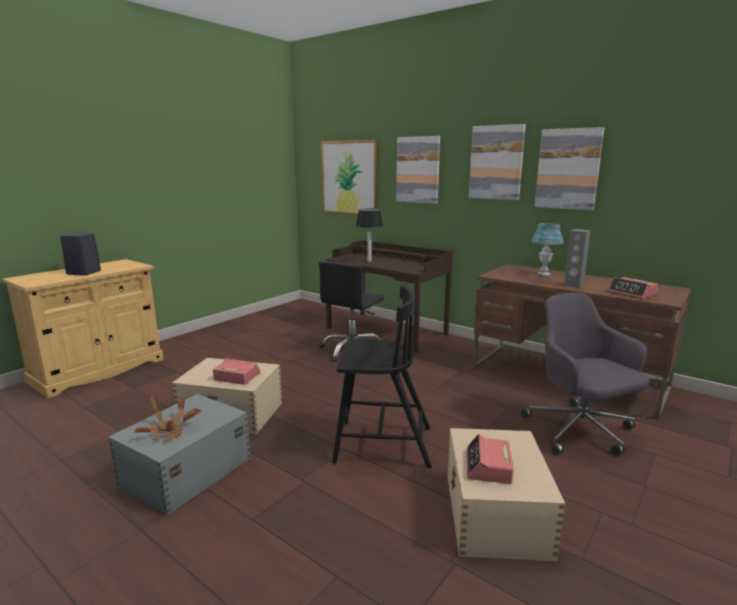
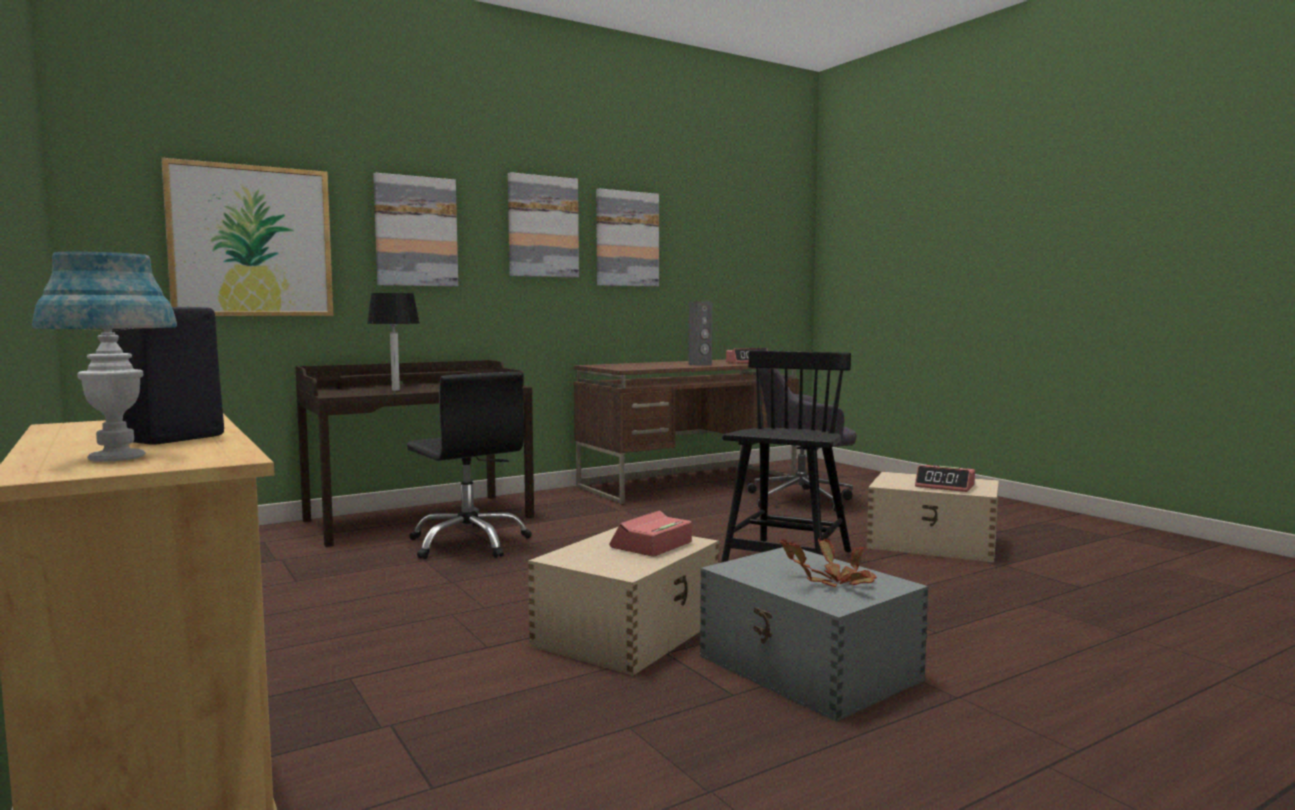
camera: 70 degrees left, 10 degrees down
blue table lamp [531,223,564,276] -> blue table lamp moved to [32,252,177,462]

